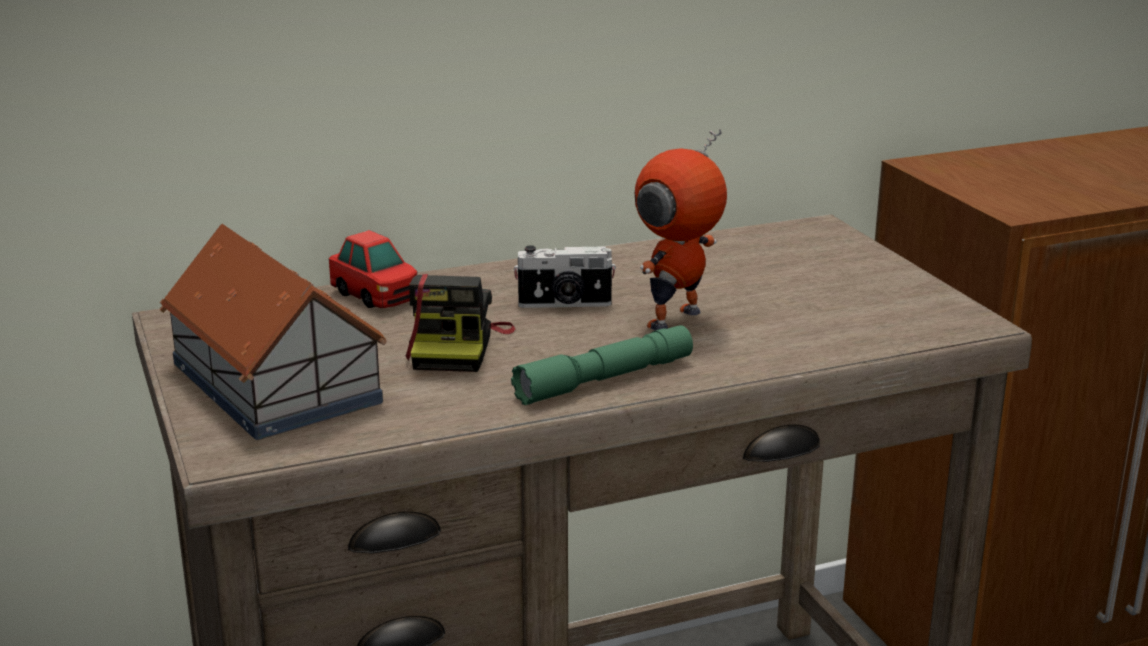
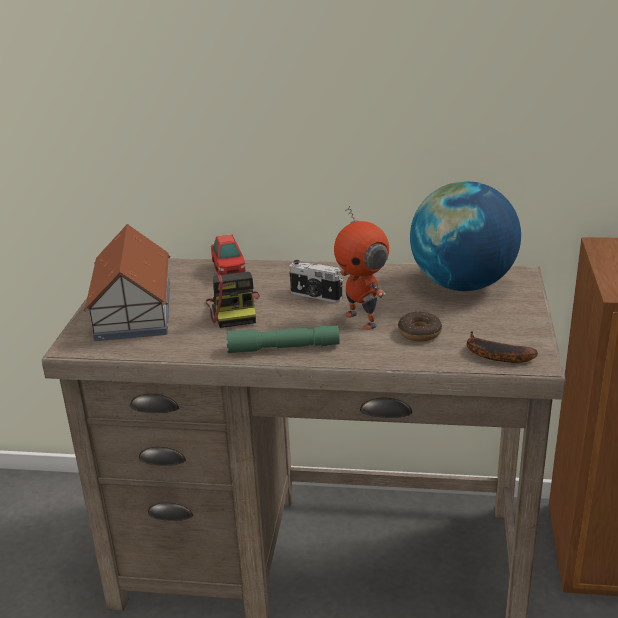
camera: 30 degrees right, 5 degrees up
camera [406,274,515,372] -> camera turned 45 degrees counterclockwise [206,272,260,328]
toy robot [635,128,727,331] -> toy robot turned 105 degrees counterclockwise [334,205,389,330]
none -> donut [398,312,442,341]
none -> globe [410,181,521,291]
none -> banana [467,331,538,363]

